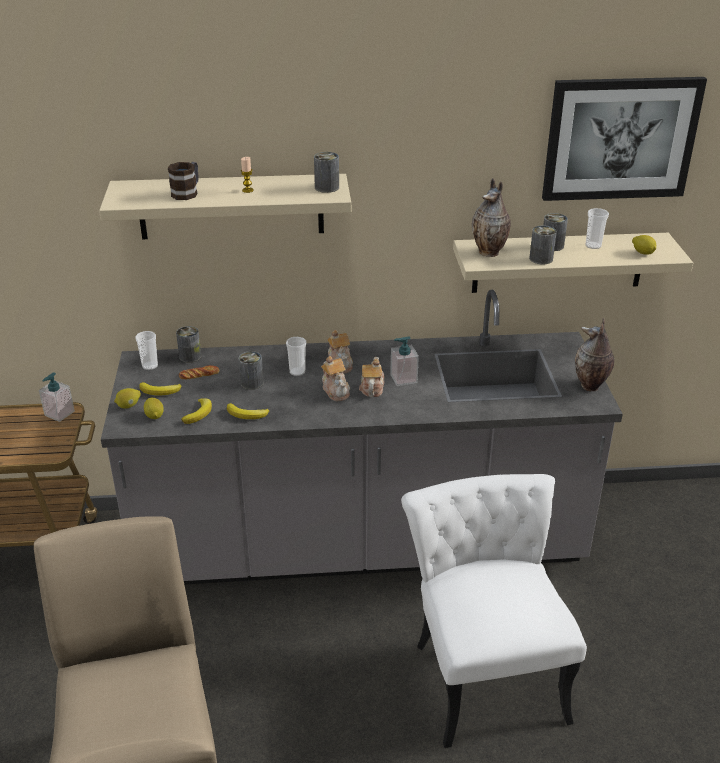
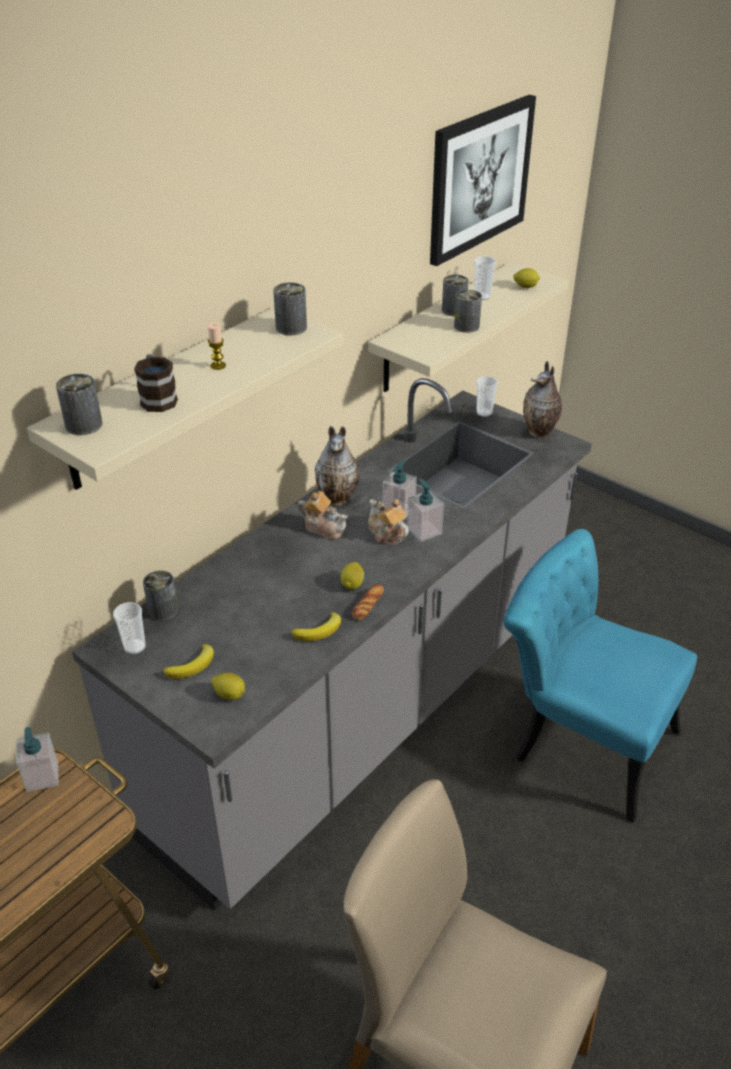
camera: 45 degrees left, 5 degrees up
lemon [114,388,141,409] -> lemon moved to [341,562,364,590]
bread [179,365,220,379] -> bread moved to [352,584,384,620]
banana [181,398,212,424] -> none
can [238,351,264,390] -> can moved to [56,374,103,435]
cup [286,337,306,376] -> cup moved to [476,376,498,417]
teapot [321,356,350,401] -> none
white chair [401,474,587,748] -> turquoise chair [504,529,697,823]
vase [472,178,511,257] -> vase moved to [315,426,359,506]
none -> soap dispenser [407,478,444,542]

